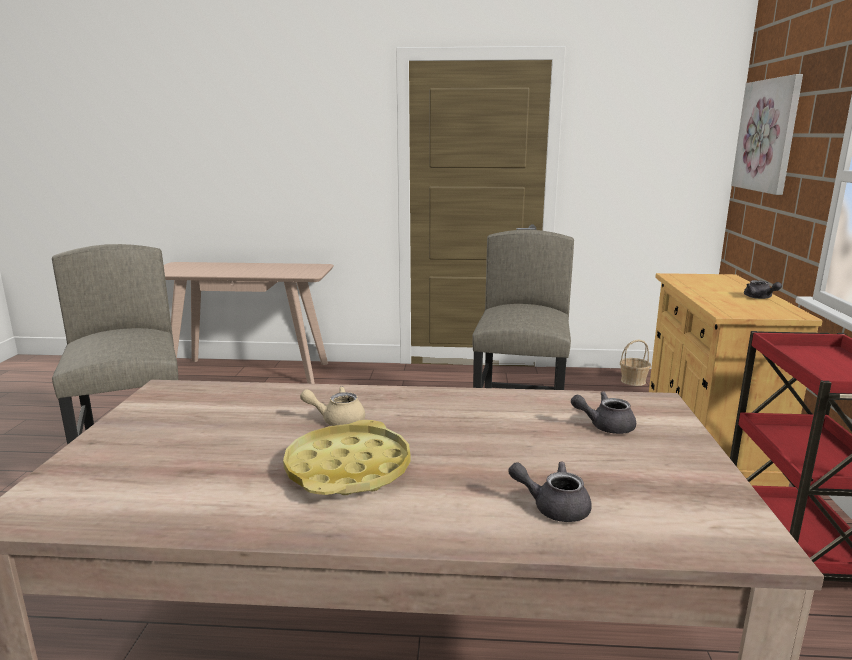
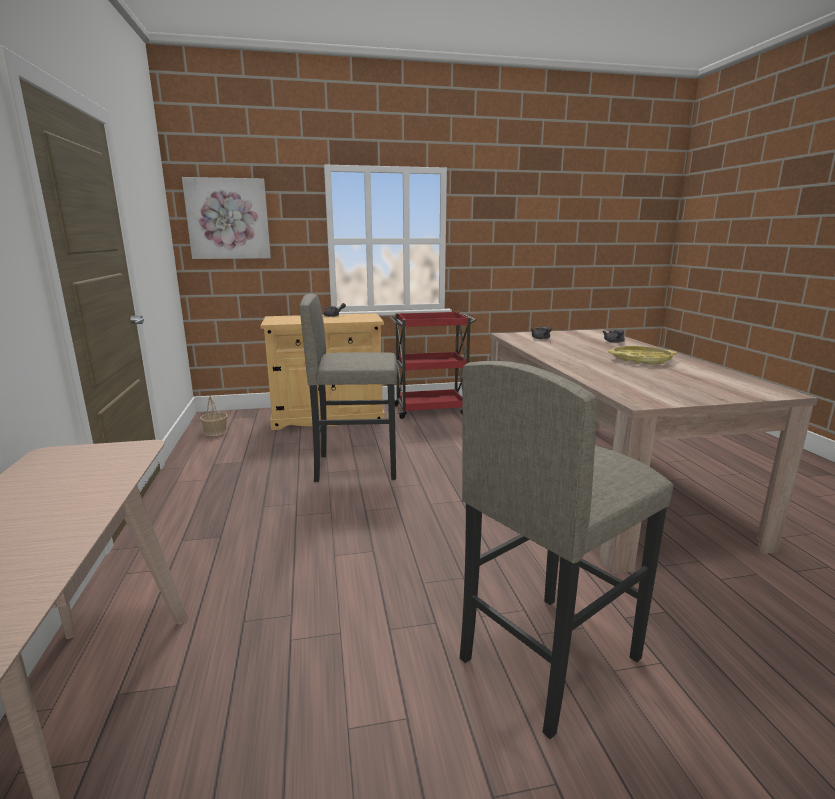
camera: 105 degrees left, 0 degrees up
beige teapot [300,386,365,426] -> none

